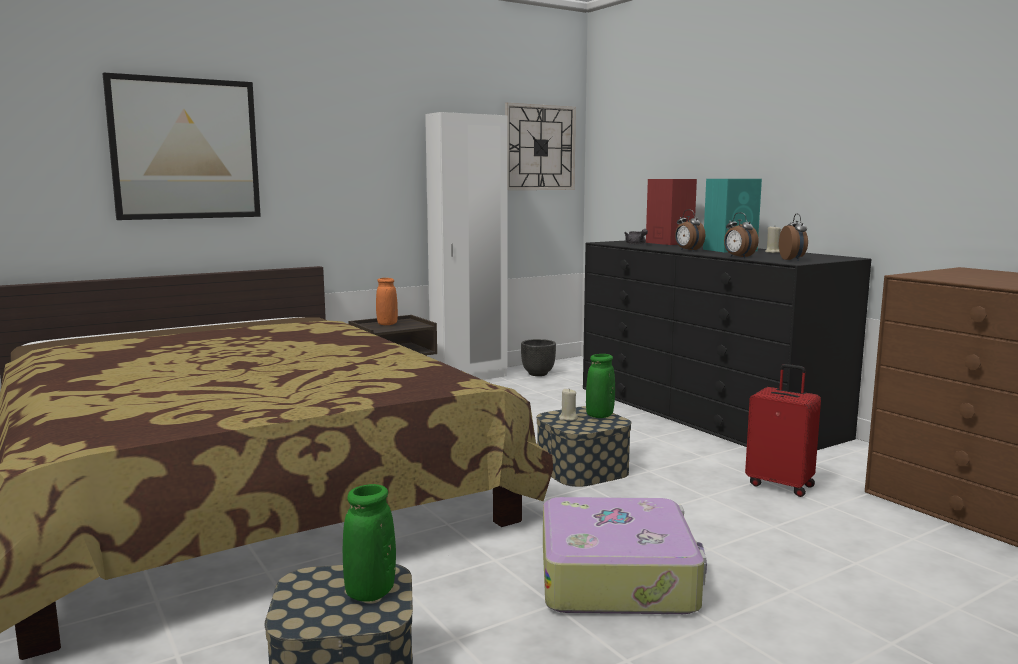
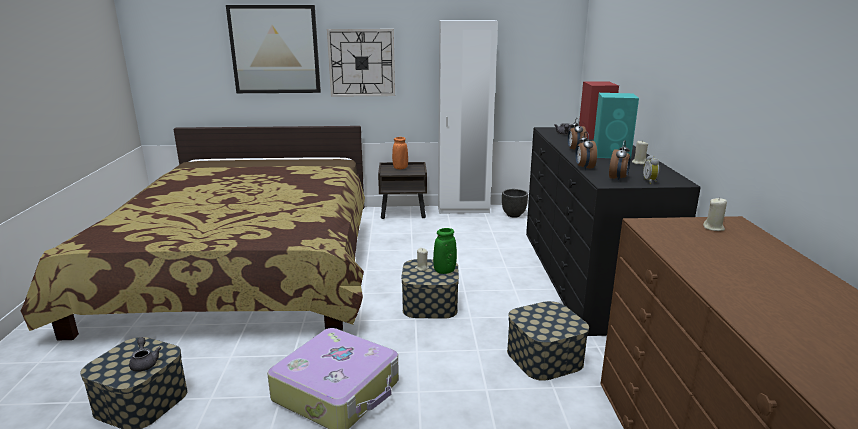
camera: 30 degrees right, 10 degrees up
green vase [343,484,396,602] -> grey teapot [129,337,161,372]
wall clock [505,103,576,190] -> wall clock moved to [327,29,395,97]
red suitcase [745,364,821,497] -> storage box [507,301,589,381]
none -> alarm clock [643,155,659,184]
none -> beige candle [703,198,727,231]

